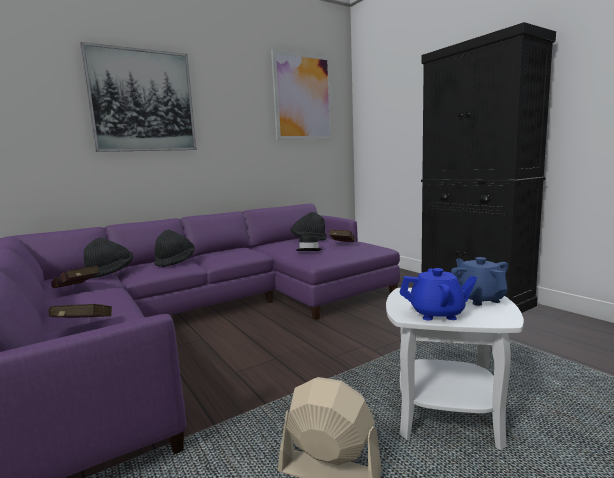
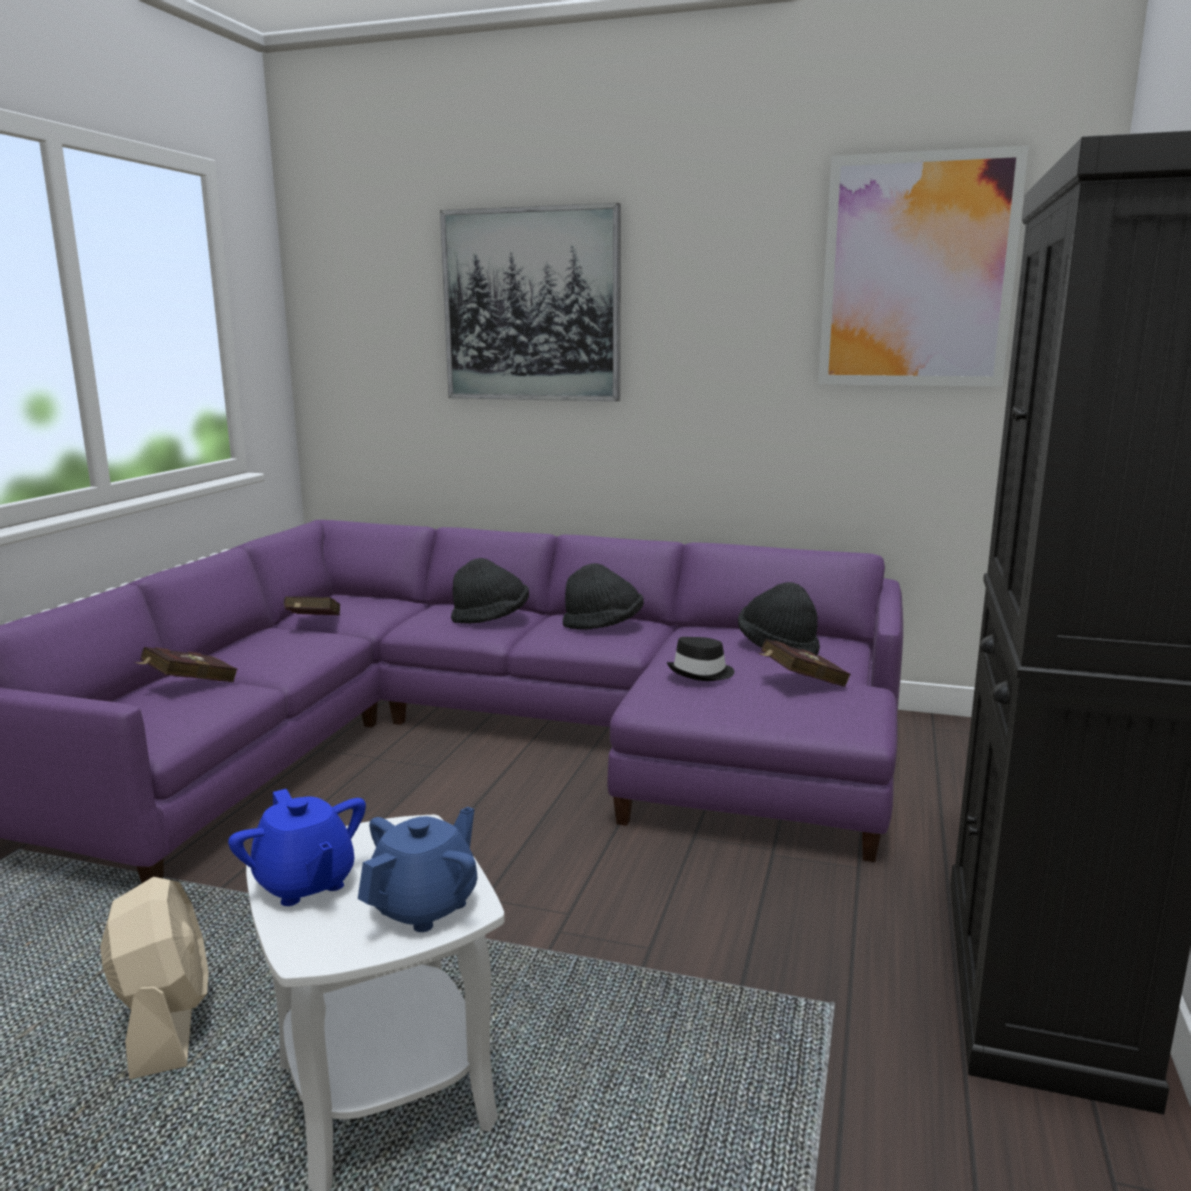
camera: 50 degrees right, 5 degrees up
black hat [84,238,133,278] -> black hat moved to [563,563,644,630]

